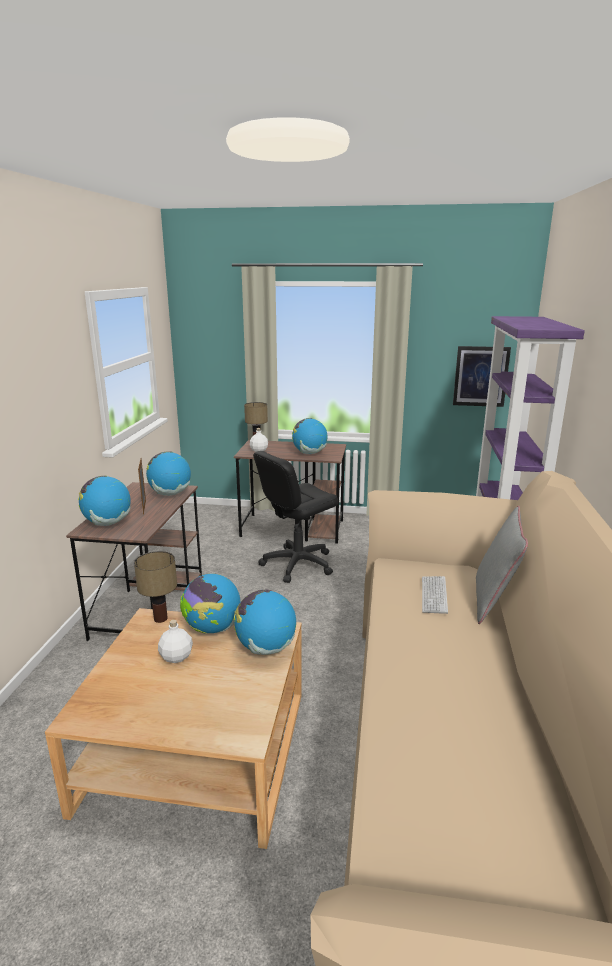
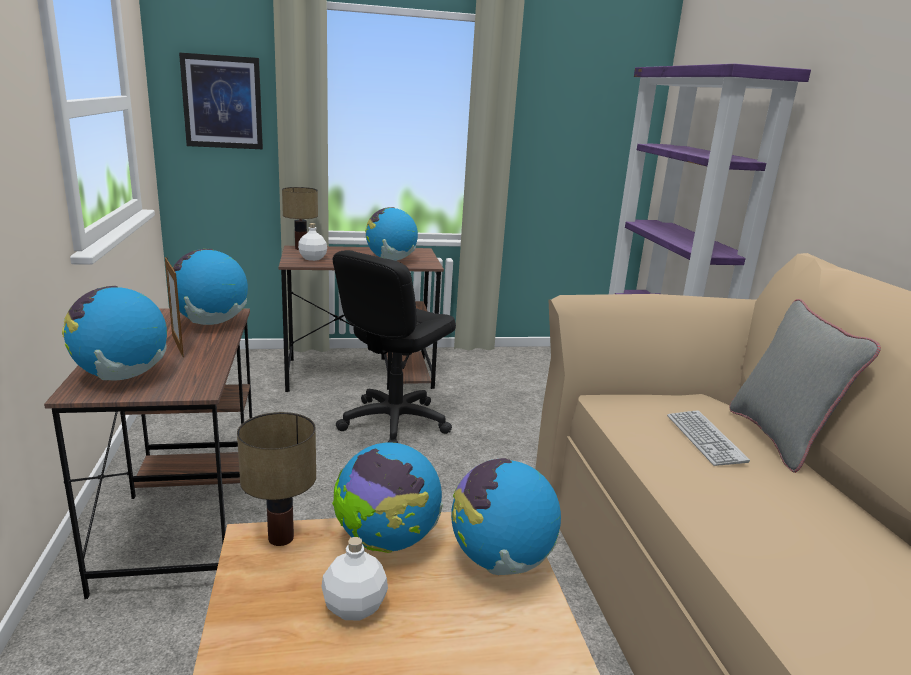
camera: 20 degrees left, 0 degrees up
picture [453,346,511,407] -> picture moved to [179,52,263,149]

